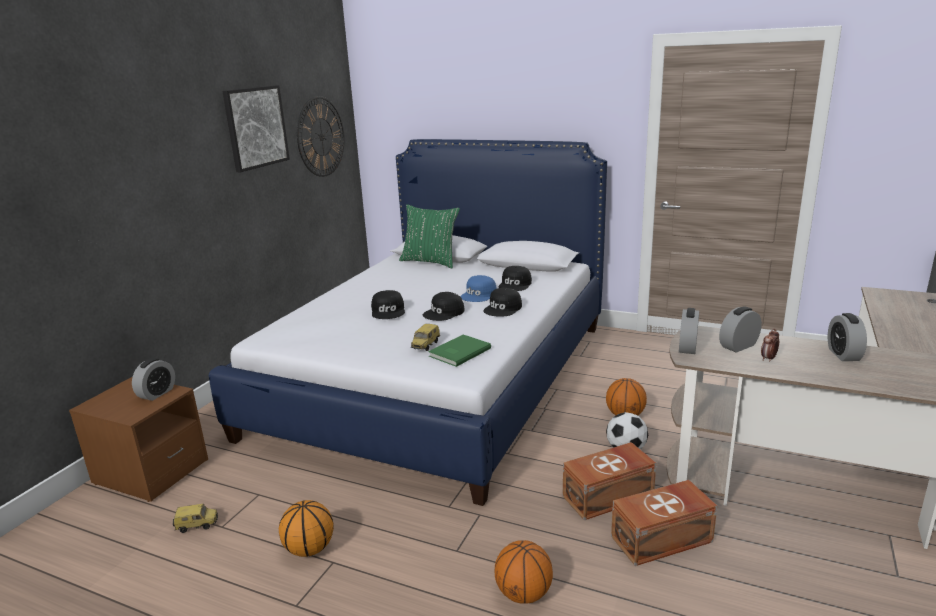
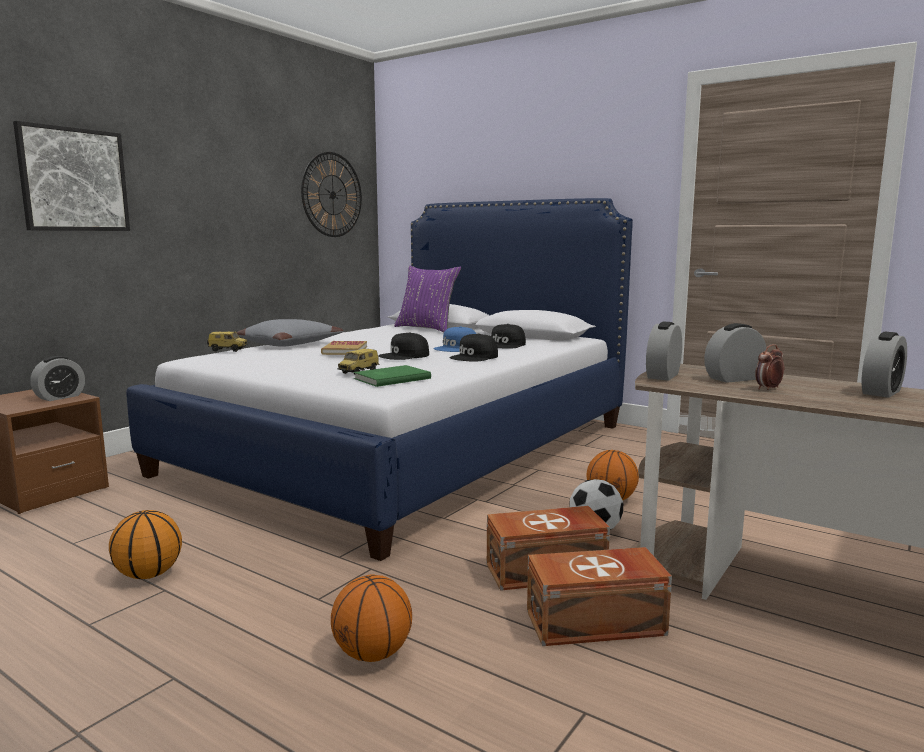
camera: 10 degrees right, 10 degrees down
toy car [173,504,218,533] -> toy car moved to [207,332,248,352]
picture [222,85,290,172] -> picture moved to [13,121,130,231]
black cap [371,290,405,319] -> book [321,341,367,355]
green pillow [399,204,460,268] -> purple pillow [394,266,461,333]
alarm clock [828,313,867,361] -> alarm clock turned 150 degrees counterclockwise [862,332,907,398]
none -> grey pillow [237,319,343,347]

